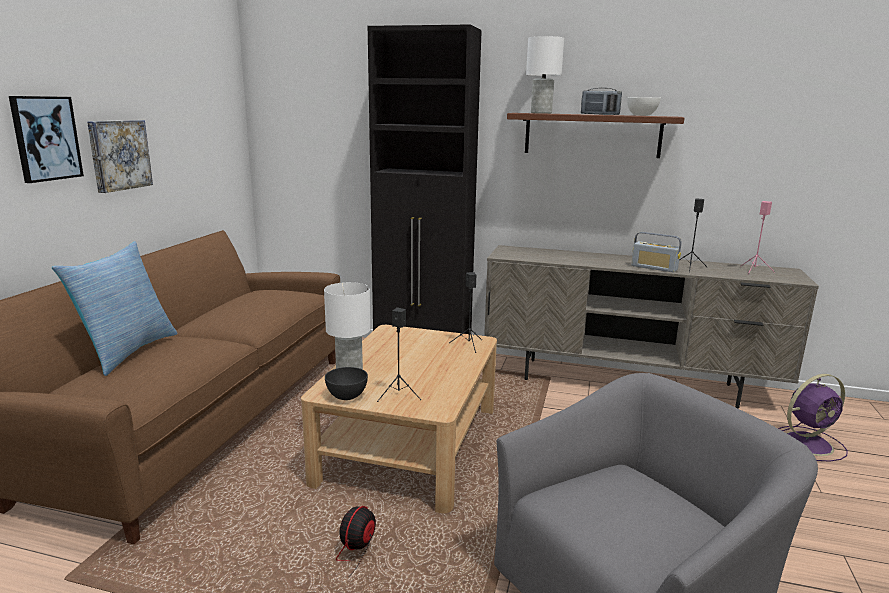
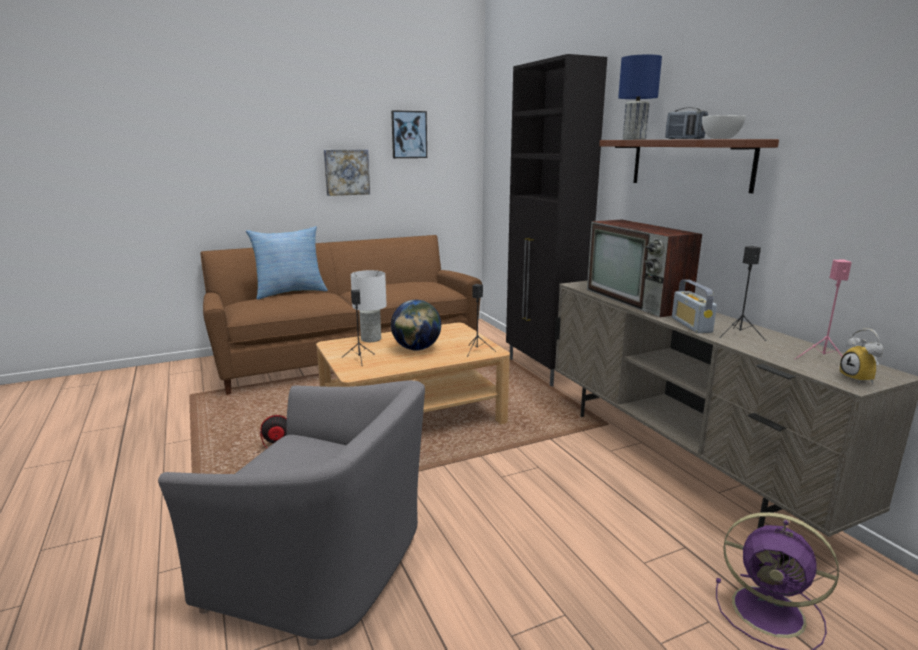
camera: 50 degrees right, 0 degrees up
picture [9,96,84,183] -> picture moved to [391,110,427,158]
grey bowl [325,367,368,400] -> none
white table lamp [526,36,564,114] -> blue table lamp [618,54,662,140]
none -> globe [391,300,441,351]
none -> television [587,220,702,317]
none -> alarm clock [839,329,883,385]

